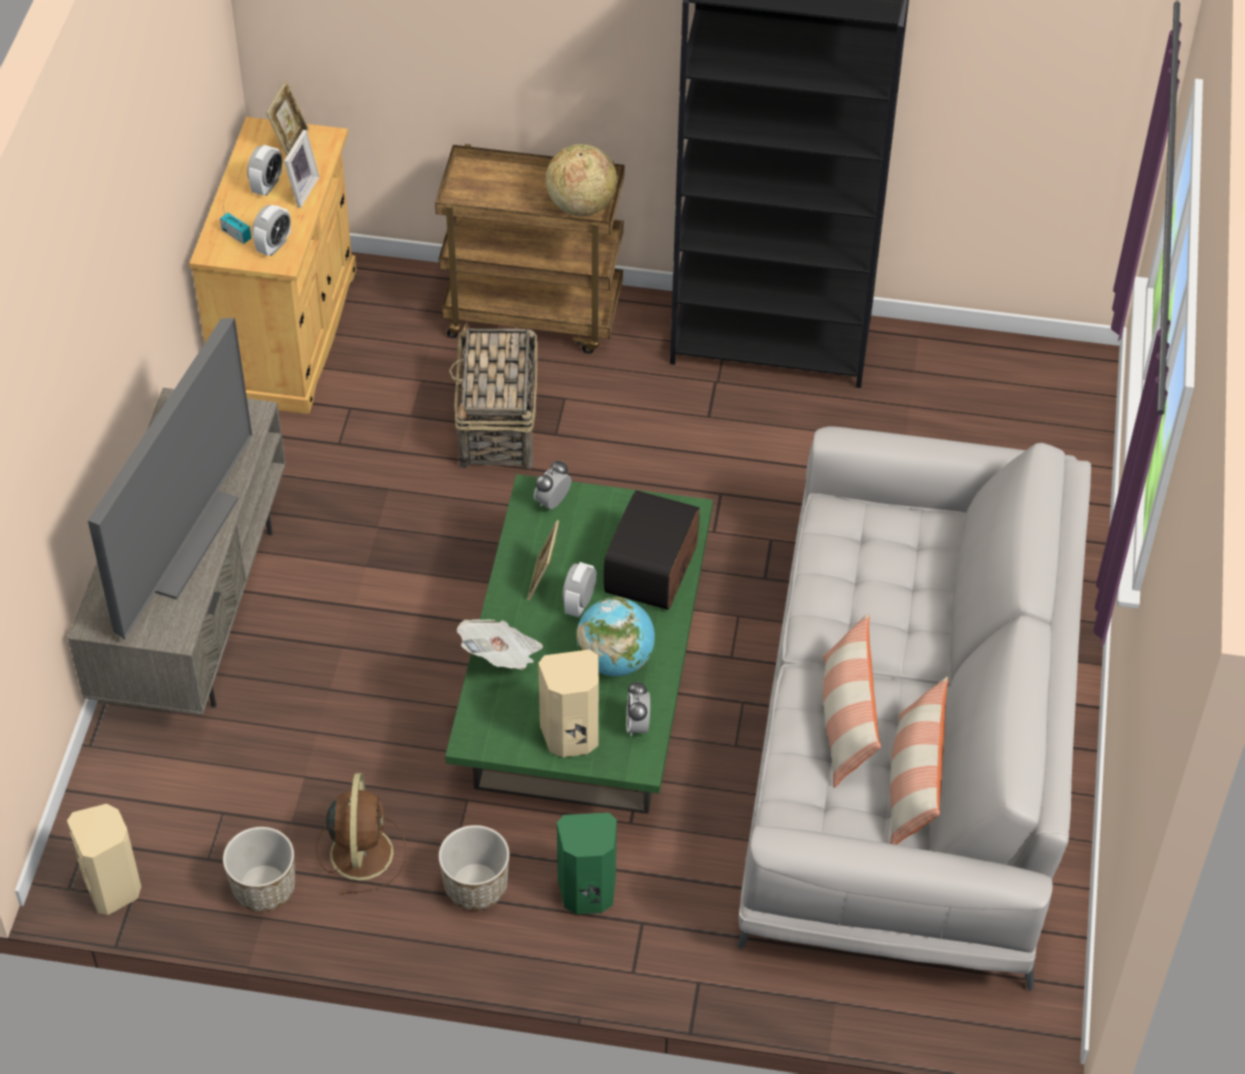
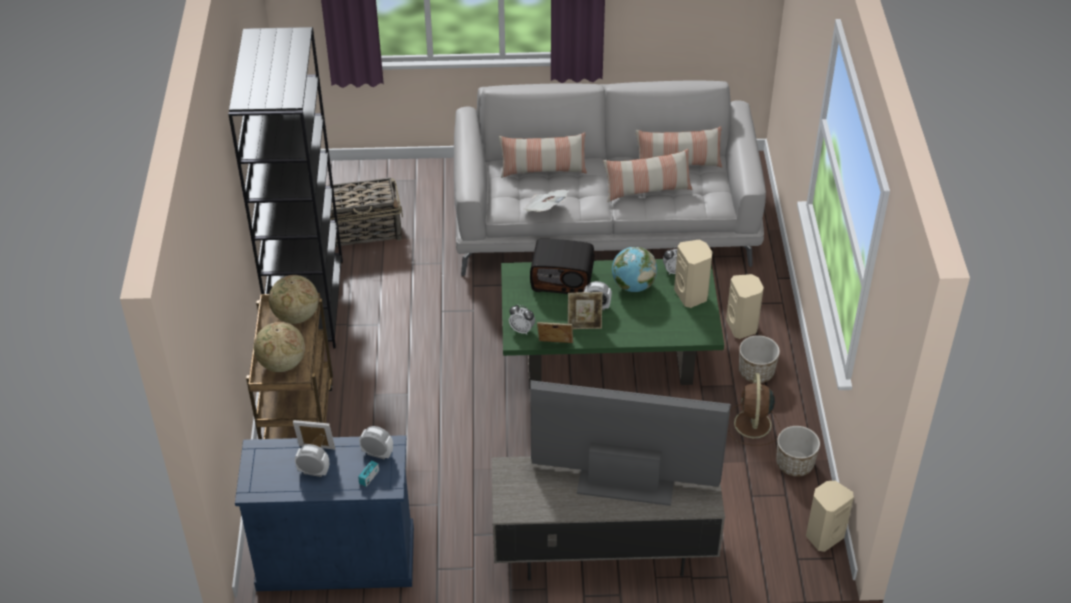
camera: 100 degrees left, 5 degrees down
beige cabinet [189,117,357,414] -> blue cabinet [235,435,414,591]
picture frame [266,81,309,156] -> picture frame moved to [537,322,573,343]
brown fan [316,773,407,895] -> brown fan turned 75 degrees counterclockwise [728,373,780,446]
basket [449,323,538,469] -> basket moved to [327,178,403,248]
newspaper [457,619,543,670] -> newspaper moved to [523,189,569,212]
green speaker [557,813,617,914] -> beige speaker [726,274,764,339]
none -> globe [254,322,305,372]
none -> pillow [499,133,587,178]

